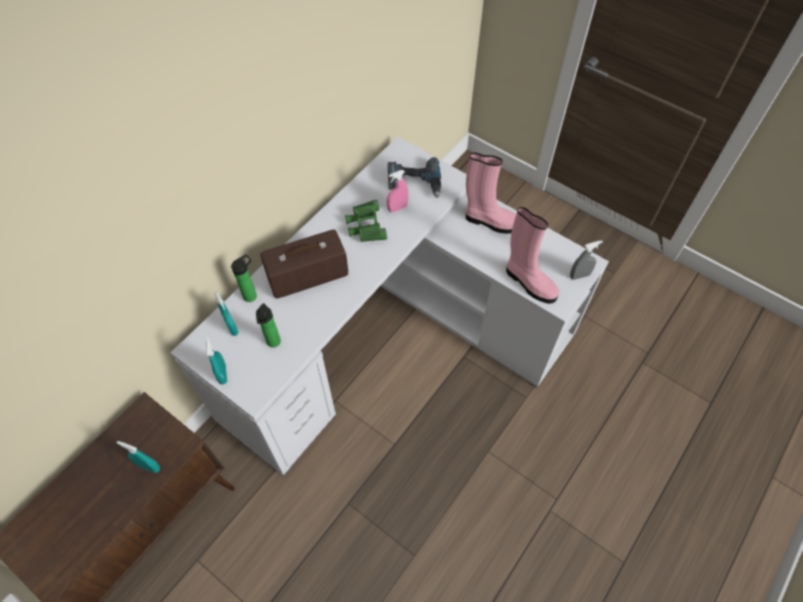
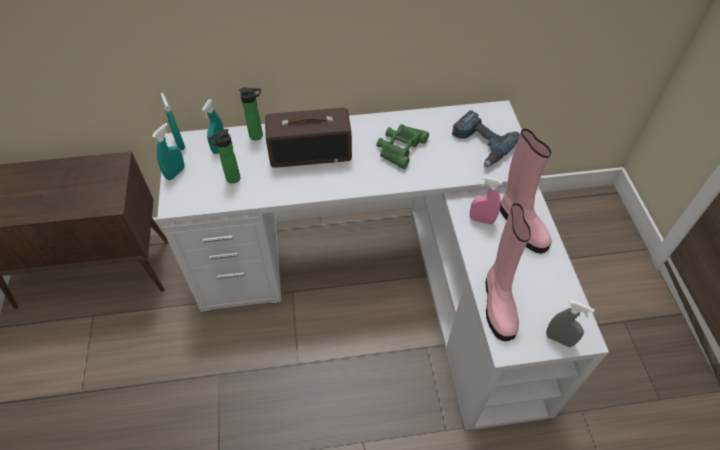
camera: 45 degrees right, 5 degrees down
turquoise spray bottle [117,441,160,473] -> turquoise spray bottle moved to [161,93,185,150]
radio [260,229,348,299] -> radio turned 150 degrees clockwise [265,108,352,168]
pink spray bottle [387,170,408,212] -> pink spray bottle moved to [470,177,502,225]

